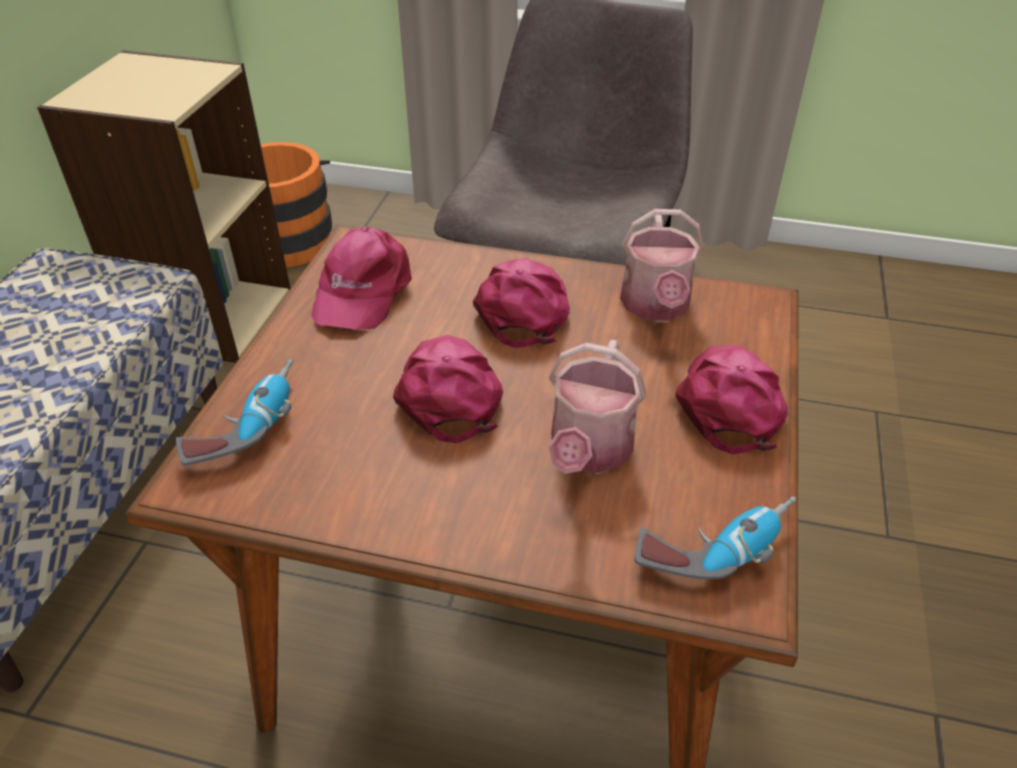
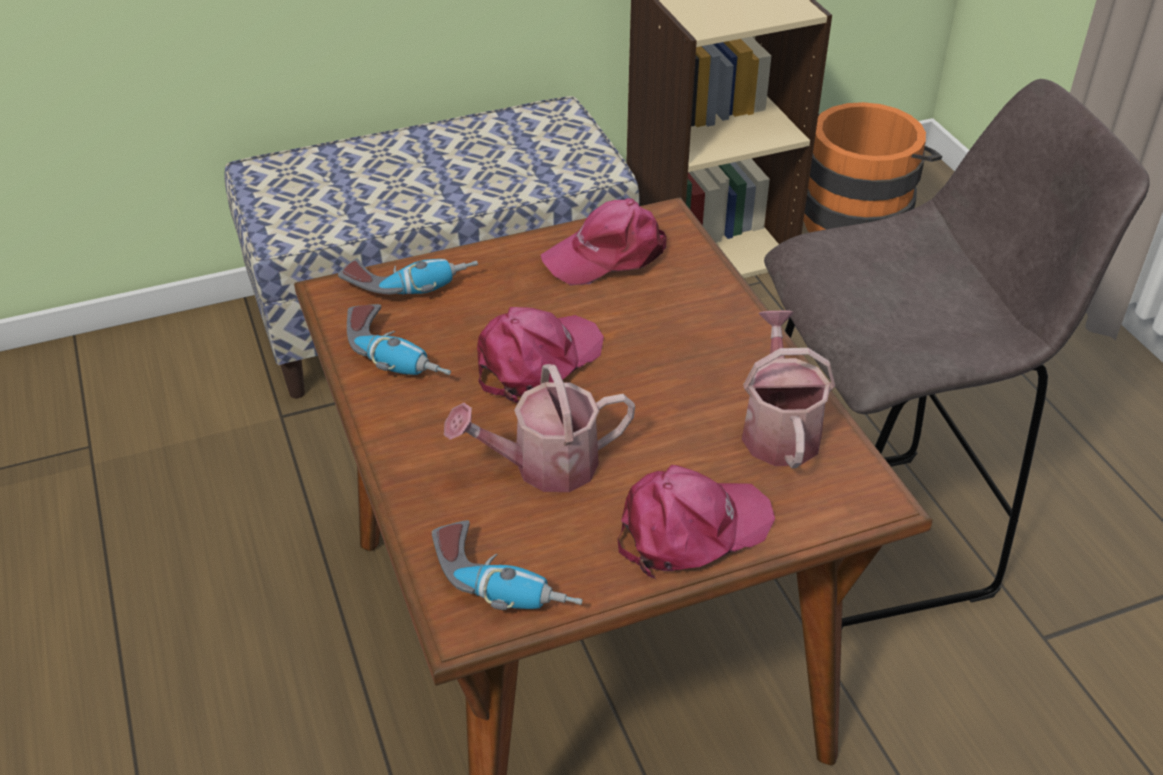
camera: 55 degrees right, 0 degrees up
pink cap [473,258,570,348] -> none
watering can [620,209,704,321] -> watering can turned 120 degrees clockwise [742,310,835,468]
none -> power drill [347,304,451,375]

